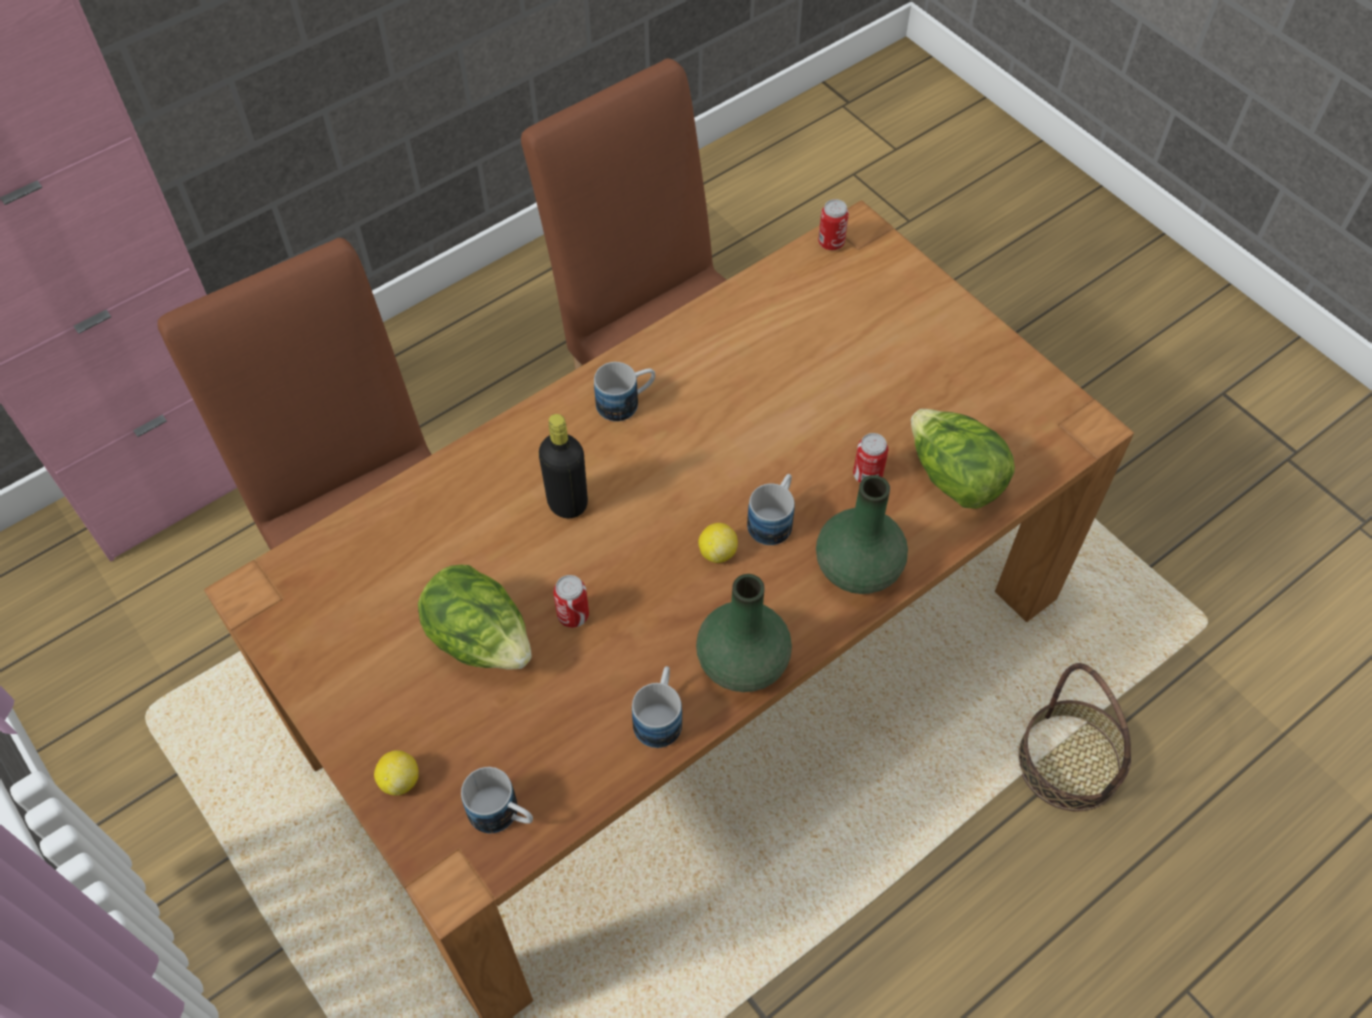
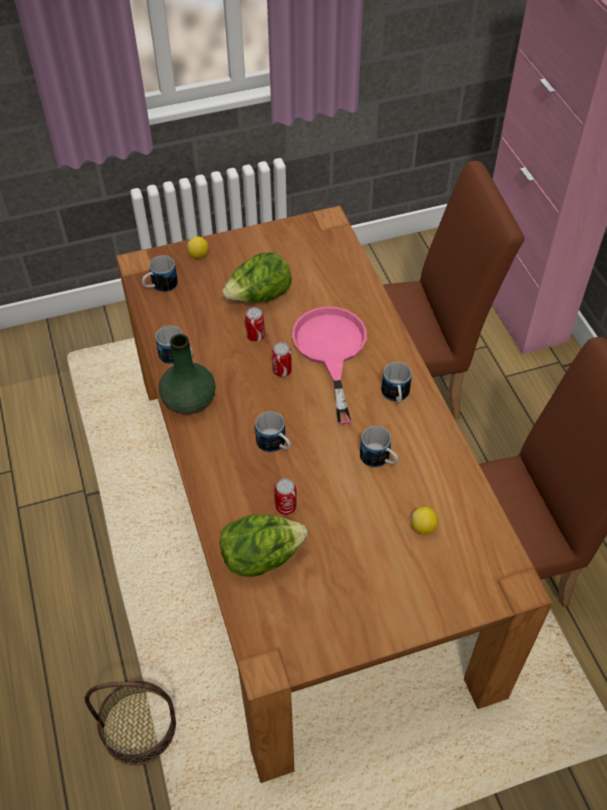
camera: 110 degrees right, 5 degrees down
black bottle [539,414,588,518] -> pink frying pan [292,307,367,424]
lemon [698,523,738,563] -> lemon moved to [411,507,439,534]
green vase [816,475,908,594] -> none
can [818,199,849,250] -> can moved to [272,342,292,377]
none -> mug [360,426,398,467]

